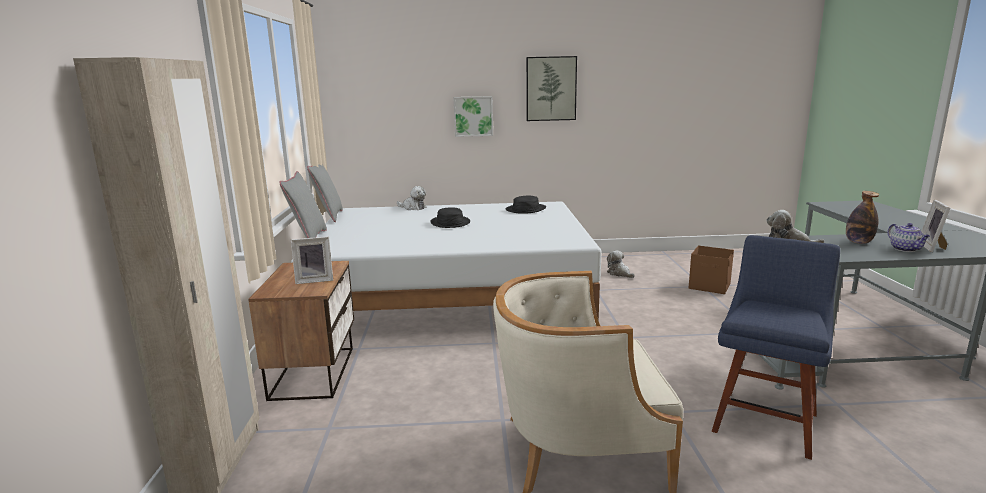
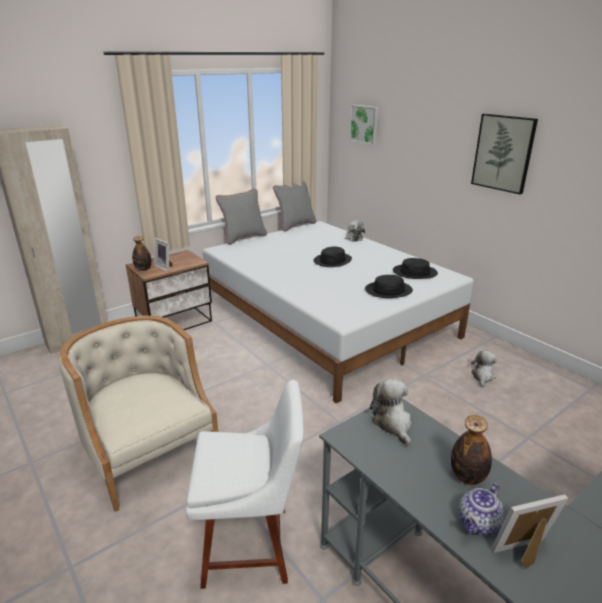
camera: 55 degrees right, 10 degrees up
picture [453,96,493,137] -> picture moved to [349,105,379,145]
brown storage box [689,245,734,294] -> none
blue chair [711,235,840,460] -> white chair [186,380,304,589]
none -> bottle [132,236,152,271]
none -> black hat [365,275,413,298]

